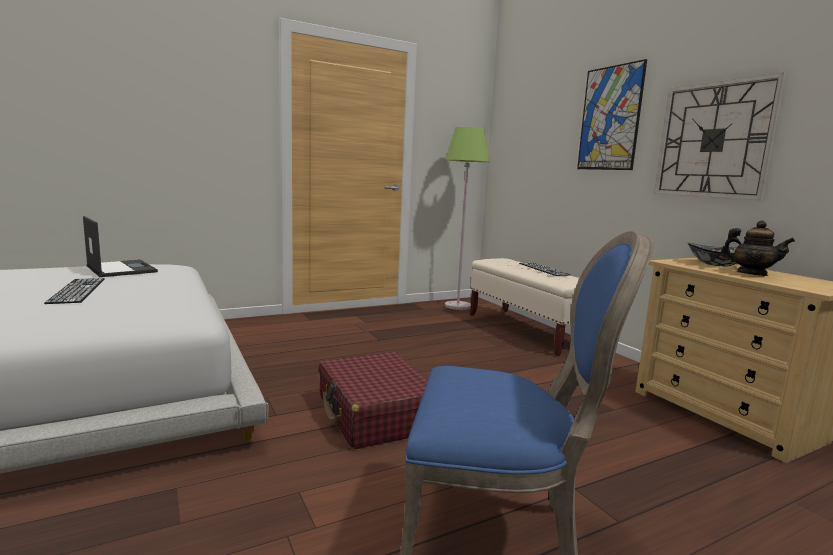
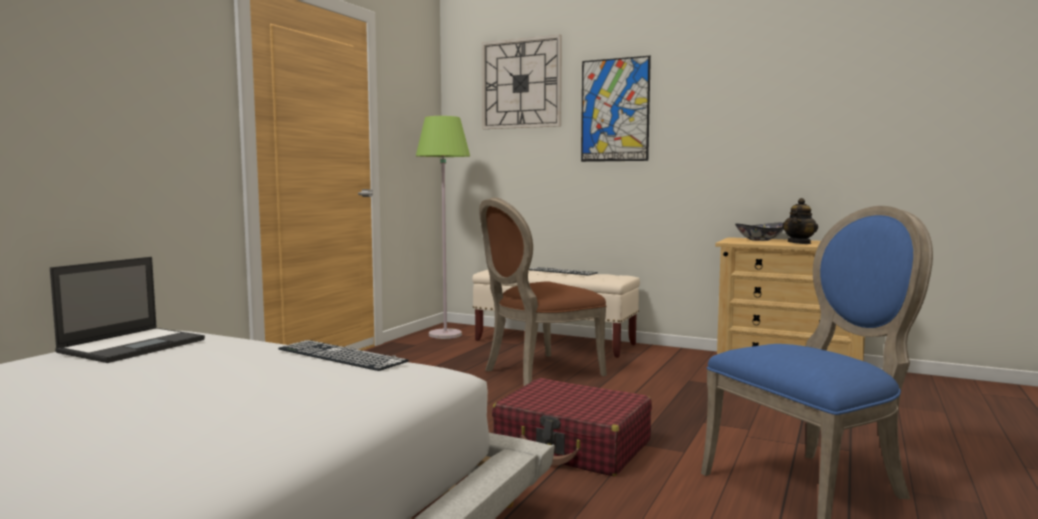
camera: 35 degrees left, 5 degrees down
keyboard [44,278,105,304] -> keyboard moved to [278,340,409,371]
laptop [83,216,158,277] -> laptop turned 105 degrees clockwise [50,257,205,363]
wall clock [654,73,787,200] -> wall clock moved to [482,35,562,129]
teapot [721,220,795,276] -> teapot turned 120 degrees clockwise [782,198,818,244]
none -> brown chair [479,197,607,386]

